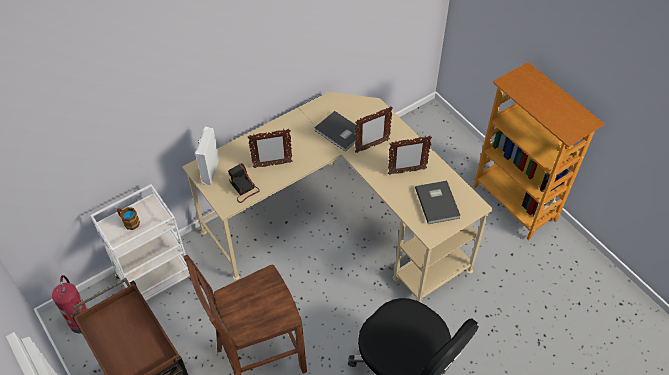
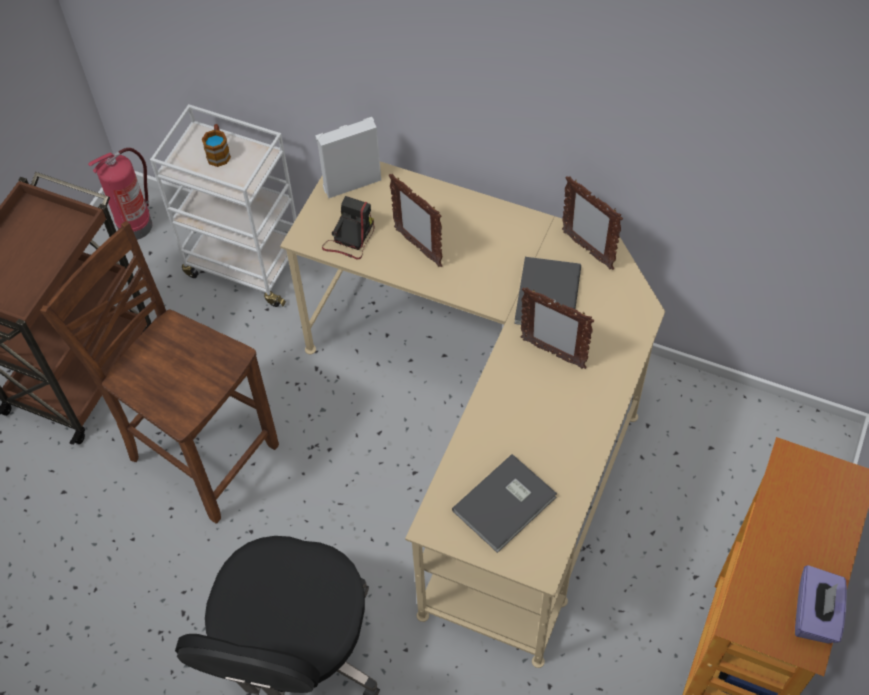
camera: 60 degrees right, 5 degrees up
picture frame [388,136,432,175] -> picture frame moved to [562,176,623,270]
none -> purple tissue box [795,565,847,644]

